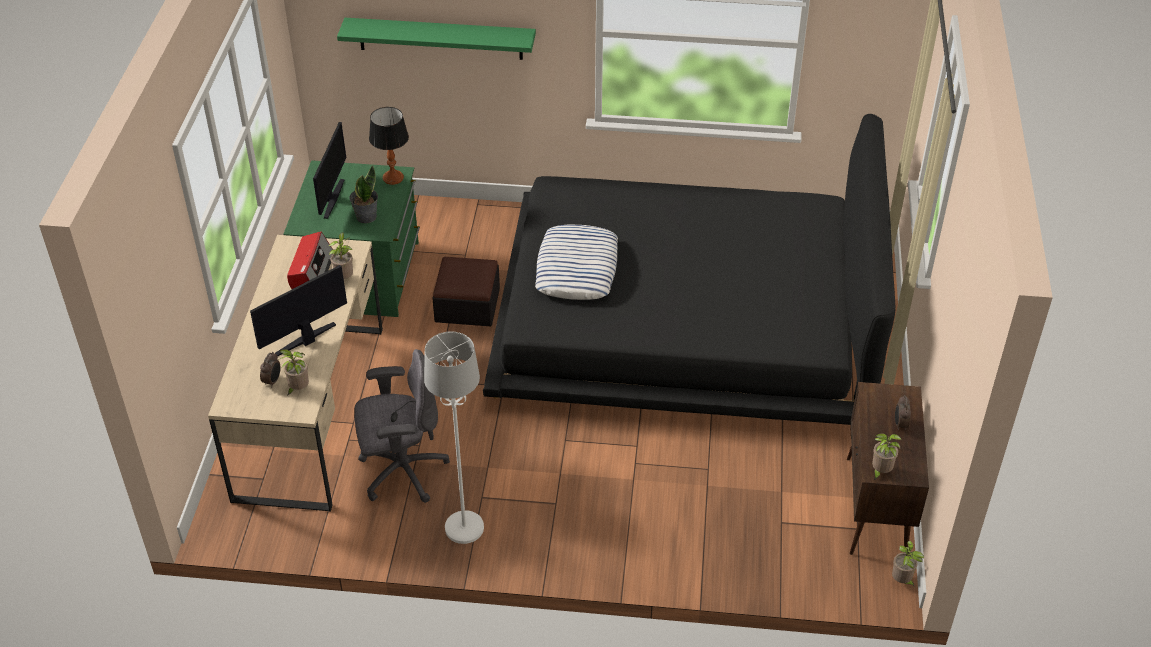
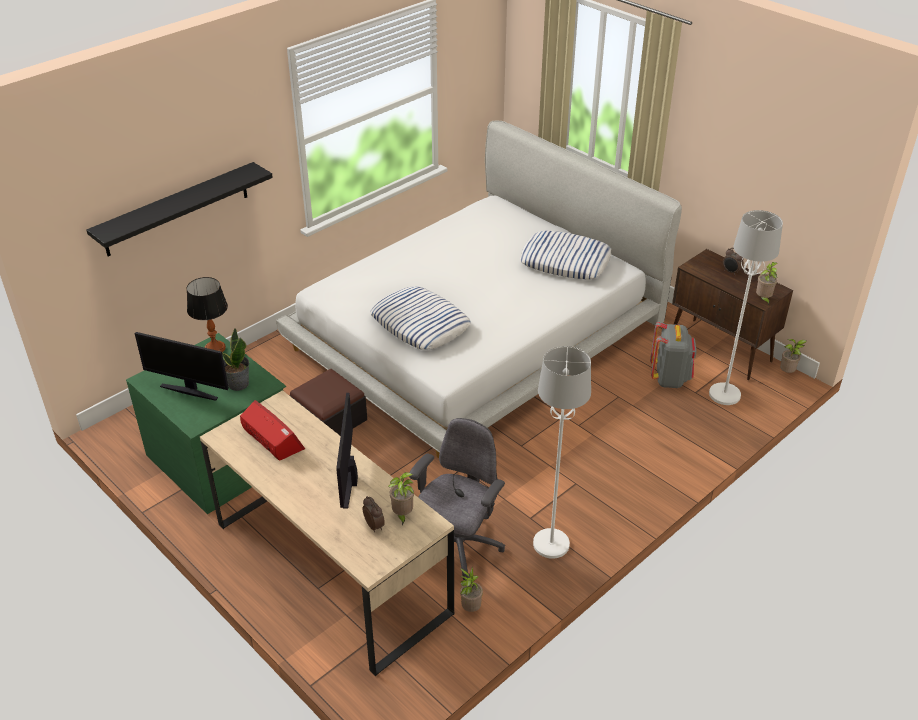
camera: 50 degrees left, 5 degrees down
monitor [313,122,346,219] -> monitor turned 150 degrees clockwise [135,332,229,401]
potted plant [329,233,353,279] -> potted plant moved to [460,567,483,612]
green shelf [337,18,536,60] -> black shelf [87,162,273,256]
black bed [483,114,896,427] -> white bed [276,121,682,458]
none -> pillow [520,231,611,279]
none -> grey backpack [650,322,697,388]
none -> white floor lamp [709,210,783,405]

